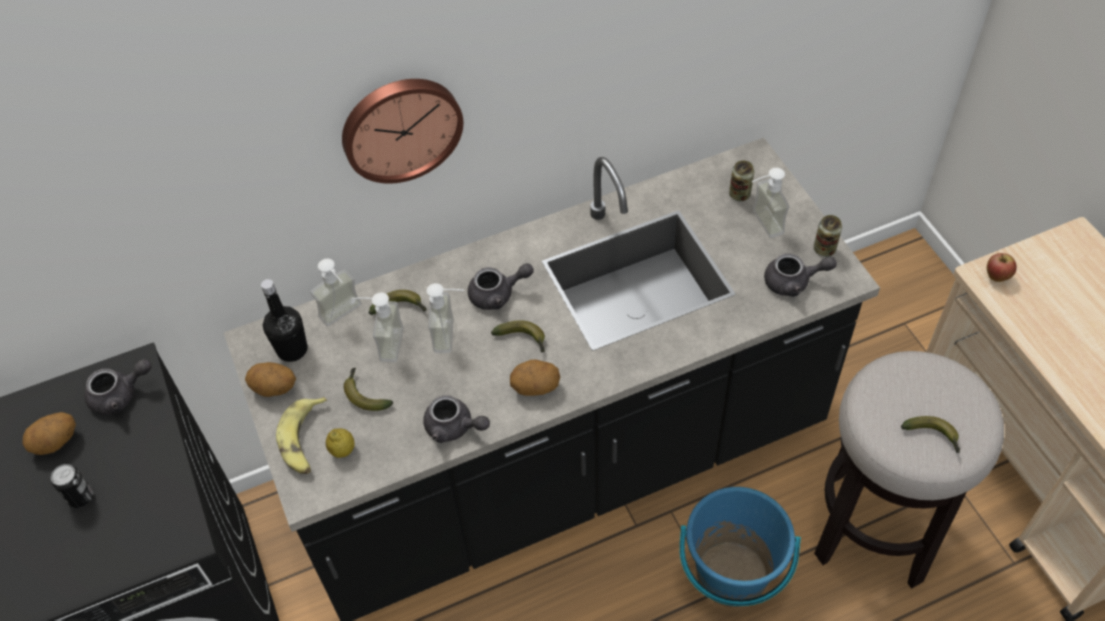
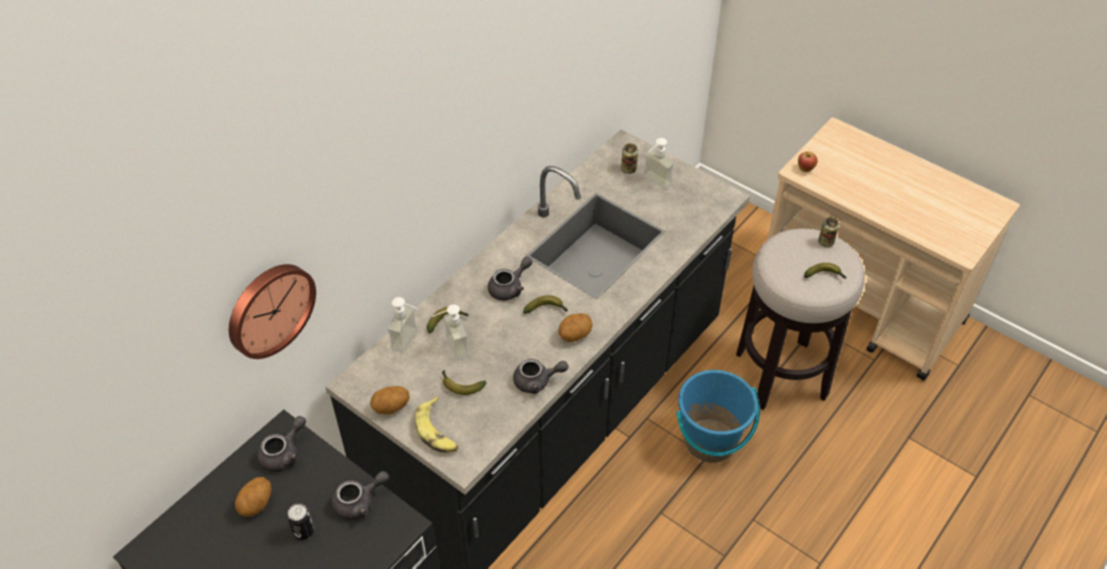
camera: 30 degrees left, 5 degrees down
black bottle [261,279,308,362] -> none
lemon [326,428,355,458] -> none
wall clock [342,79,463,184] -> wall clock moved to [229,264,316,359]
soap dispenser [426,283,464,353] -> none
grey teapot [764,253,837,297] -> grey teapot moved to [332,471,389,520]
can [814,215,842,257] -> can moved to [818,217,839,247]

